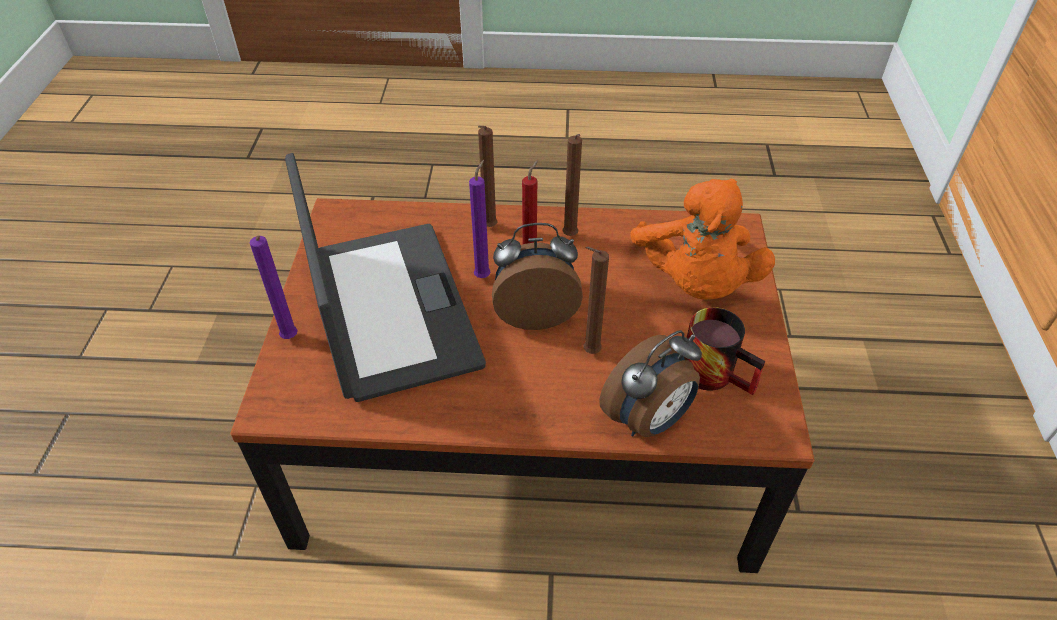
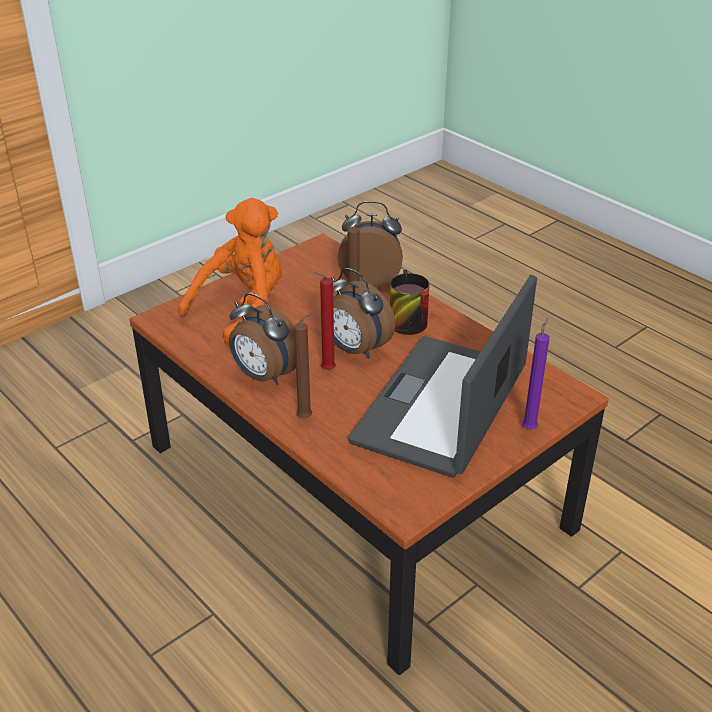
camera: 135 degrees left, 10 degrees down
purple candle [469,160,491,278] -> none
brown candle [562,134,582,236] -> alarm clock [229,293,296,385]
mug [684,307,765,395] -> mug moved to [390,270,430,335]

